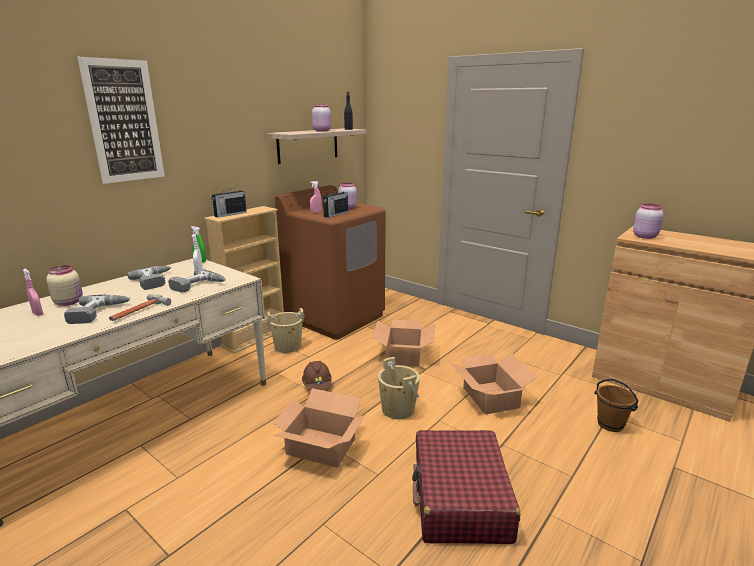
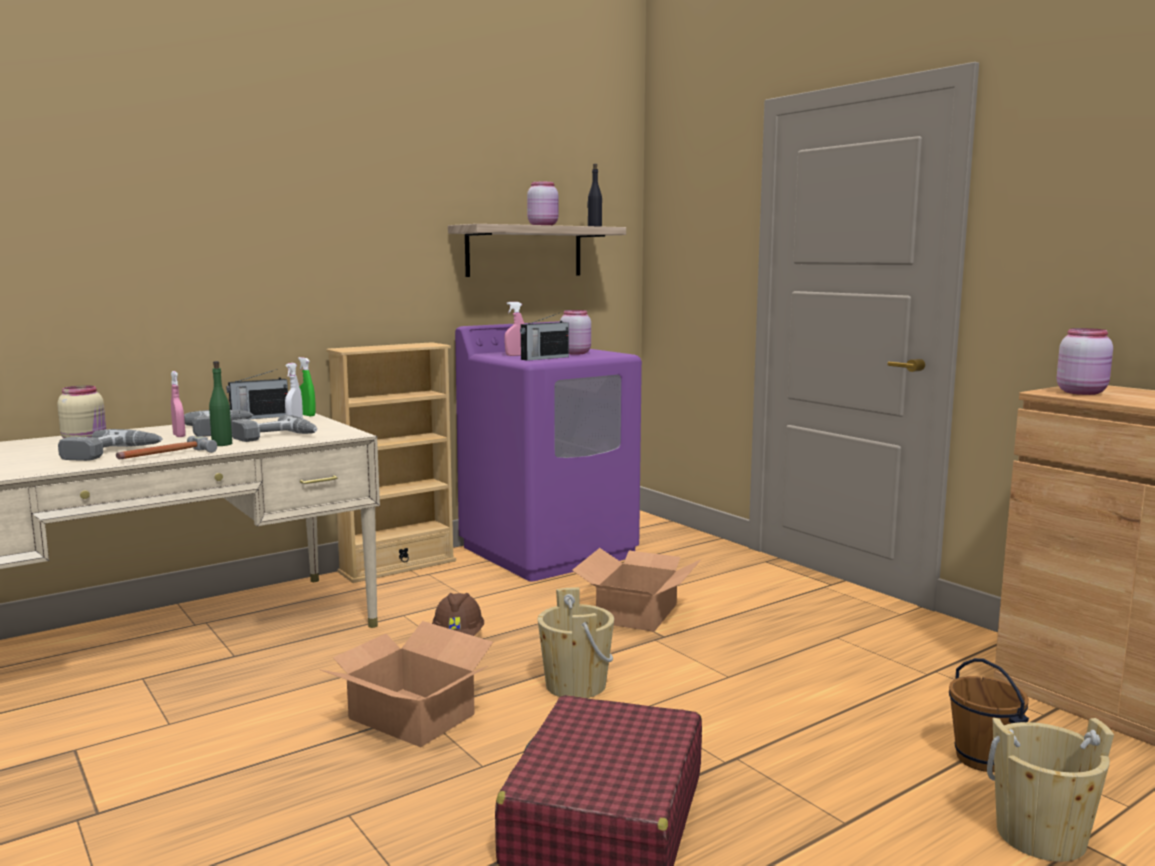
camera: 15 degrees right, 10 degrees down
pink spray bottle [23,269,43,316] -> pink spray bottle moved to [171,371,186,437]
picture [77,57,165,184] -> none
radio [212,185,247,218] -> radio moved to [226,369,288,420]
beige bucket [267,308,305,353] -> beige bucket moved to [987,718,1114,862]
brown washing machine [275,185,386,340] -> purple washing machine [455,321,642,582]
cardboard box [451,353,538,415] -> none
none -> green bottle [209,361,232,446]

